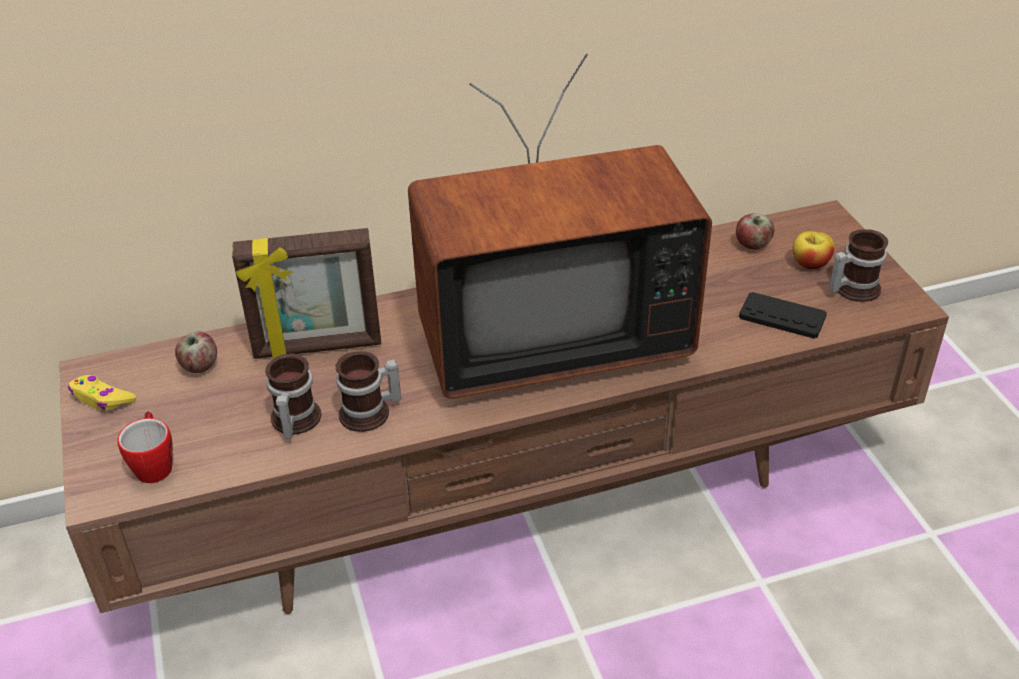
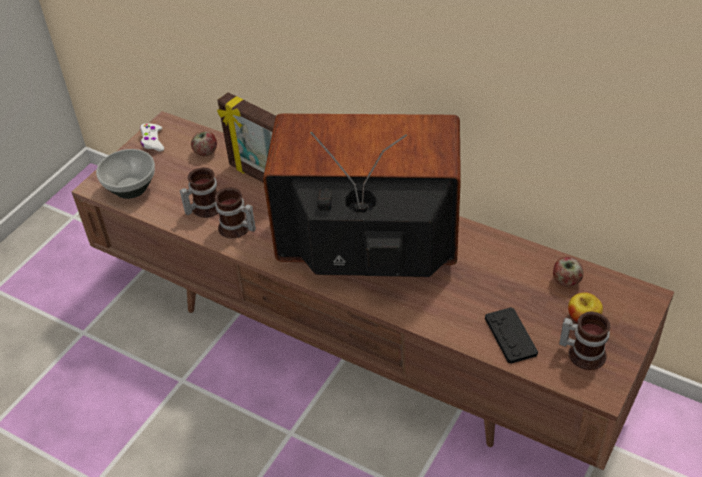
camera: 50 degrees right, 5 degrees up
yellow game controller [68,375,136,411] -> white game controller [140,124,164,152]
mug [118,411,173,483] -> bowl [96,149,155,199]
television [408,54,712,399] -> television turned 150 degrees clockwise [263,114,461,277]

